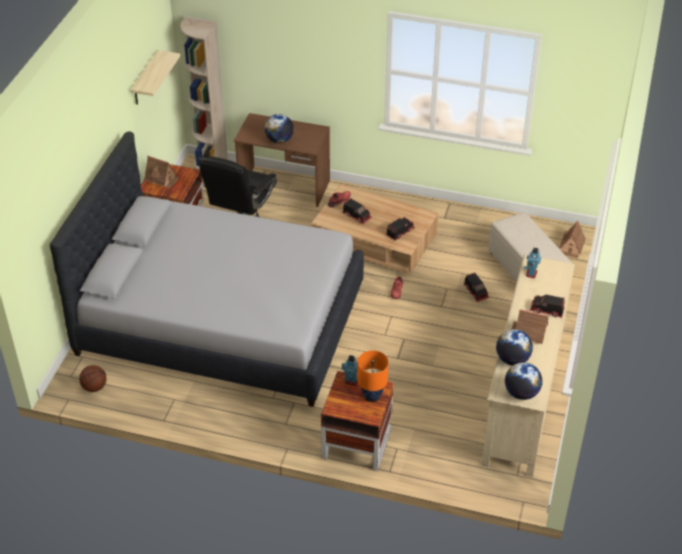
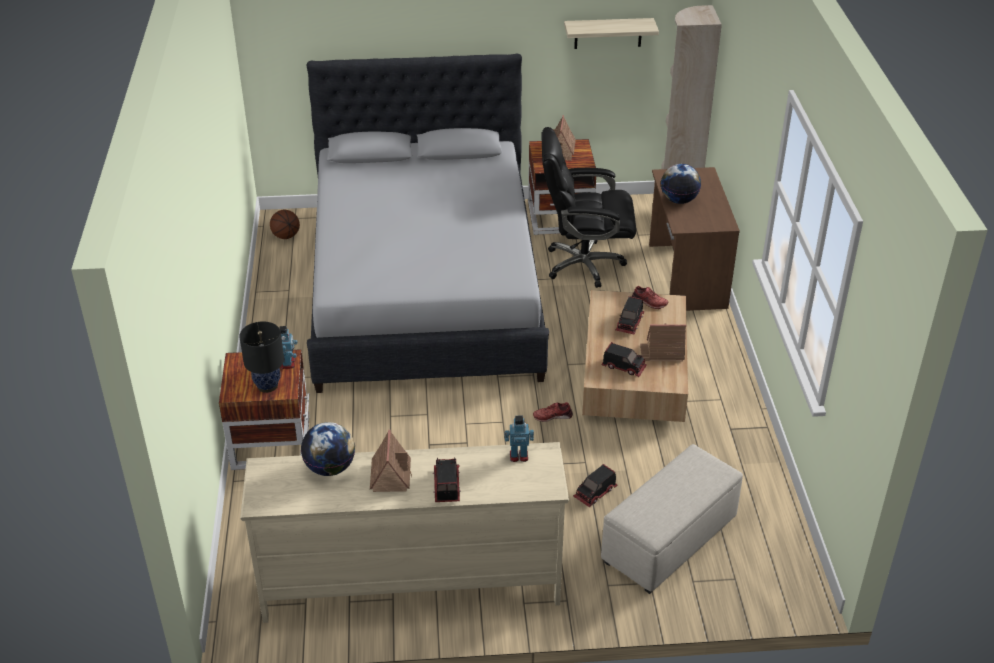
camera: 70 degrees right, 5 degrees down
orange table lamp [357,351,389,402] -> black table lamp [239,321,284,393]
globe [505,362,542,400] -> none
toy house [559,220,585,258] -> toy house moved to [640,323,686,362]

